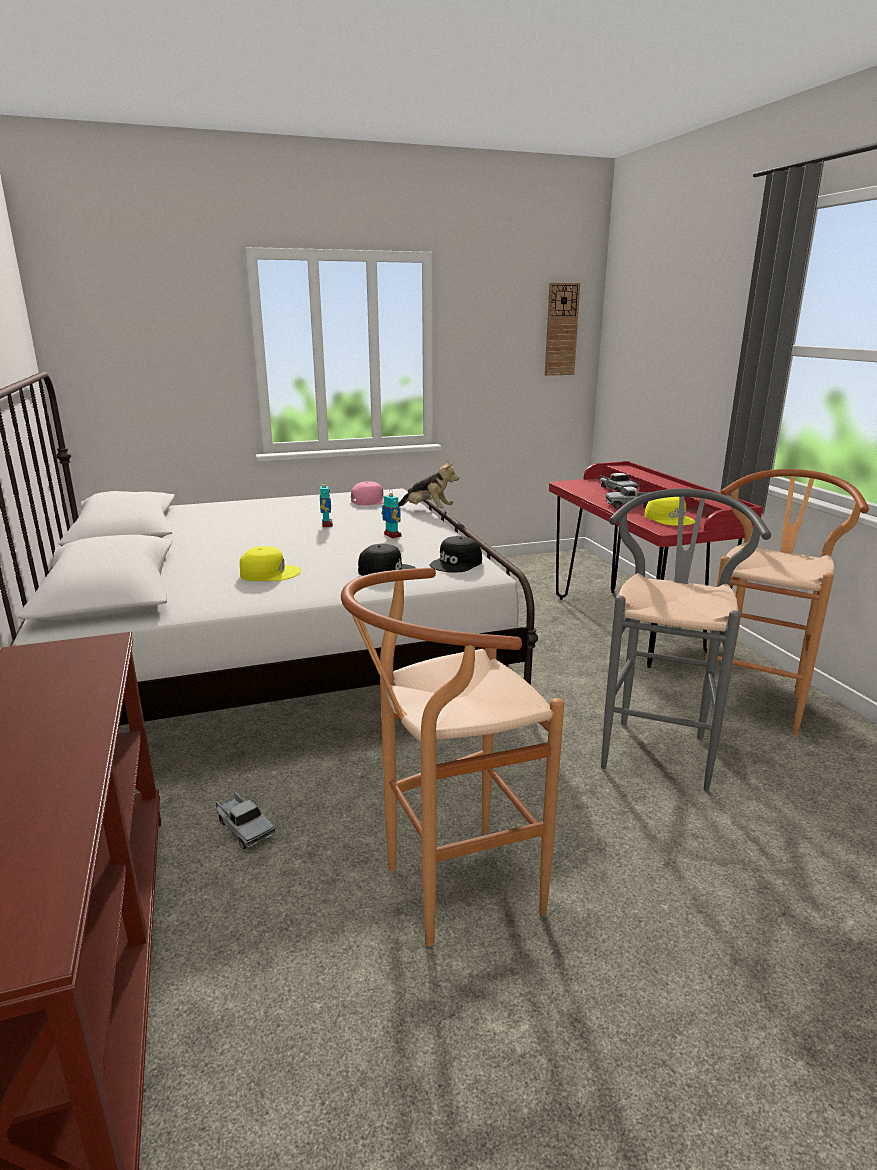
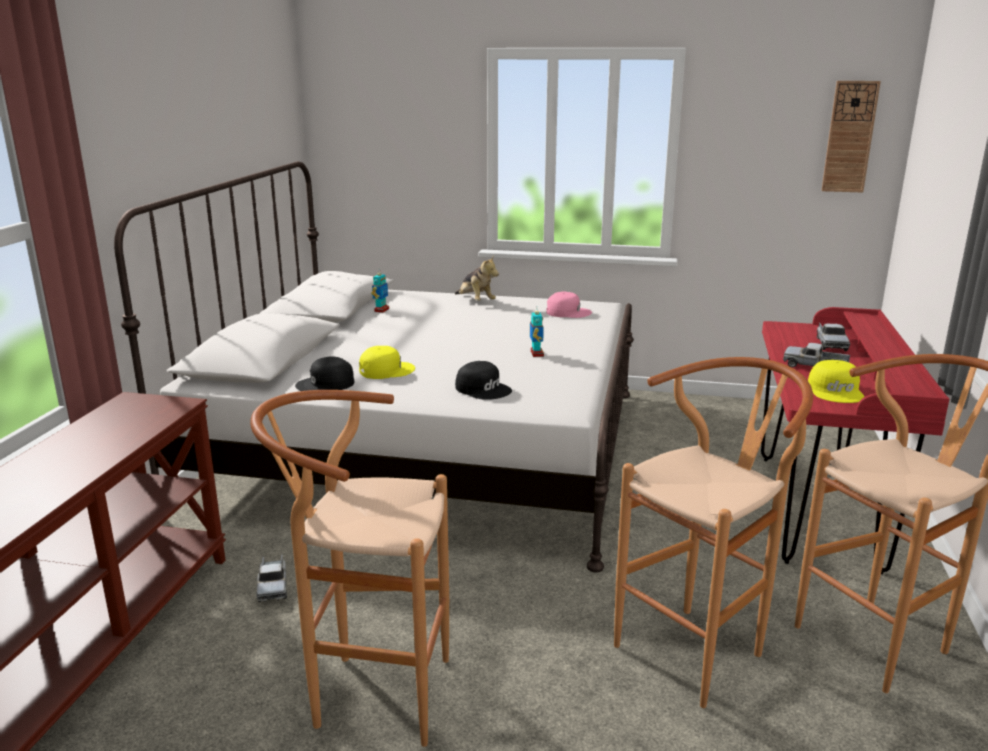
camera: 30 degrees right, 0 degrees up
yellow cap [240,546,301,581] -> yellow cap turned 45 degrees counterclockwise [359,346,415,379]
toy robot [320,484,333,527] -> toy robot moved to [372,269,389,313]
plush toy [398,460,459,508] -> plush toy moved to [455,255,499,301]
black cap [430,536,482,573] -> black cap moved to [295,356,354,391]
grey stool [601,488,771,791] -> brown stool [614,357,813,708]

